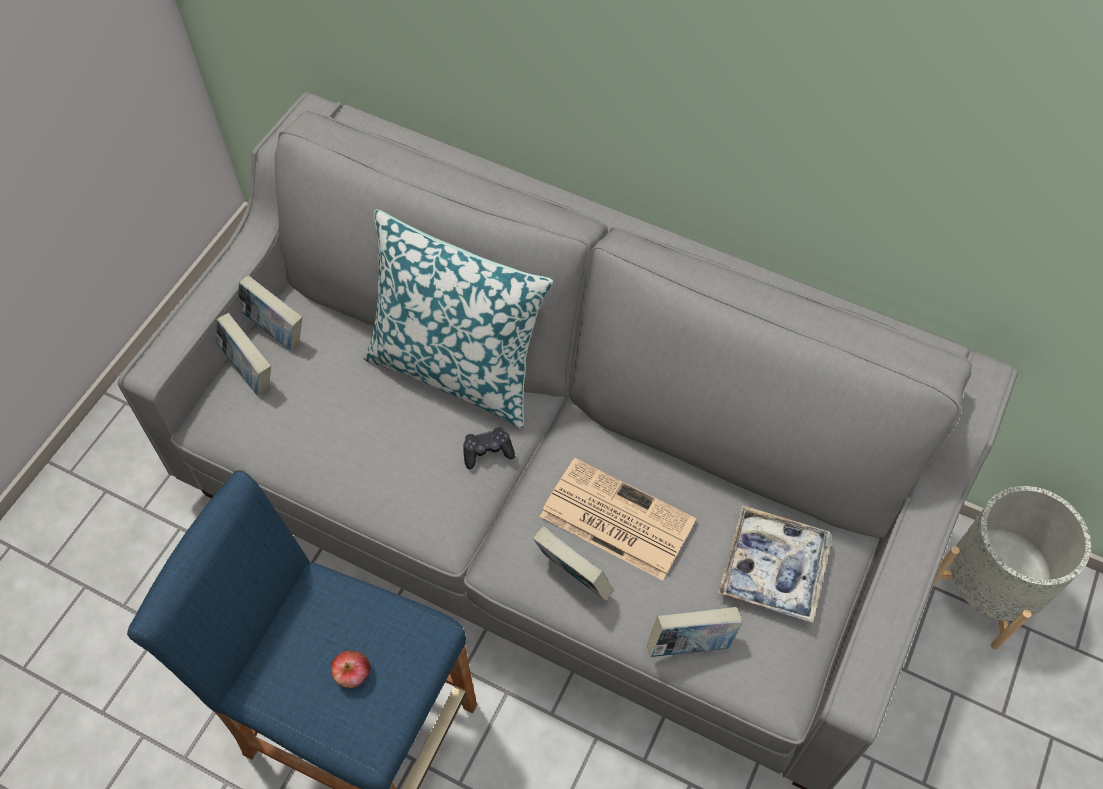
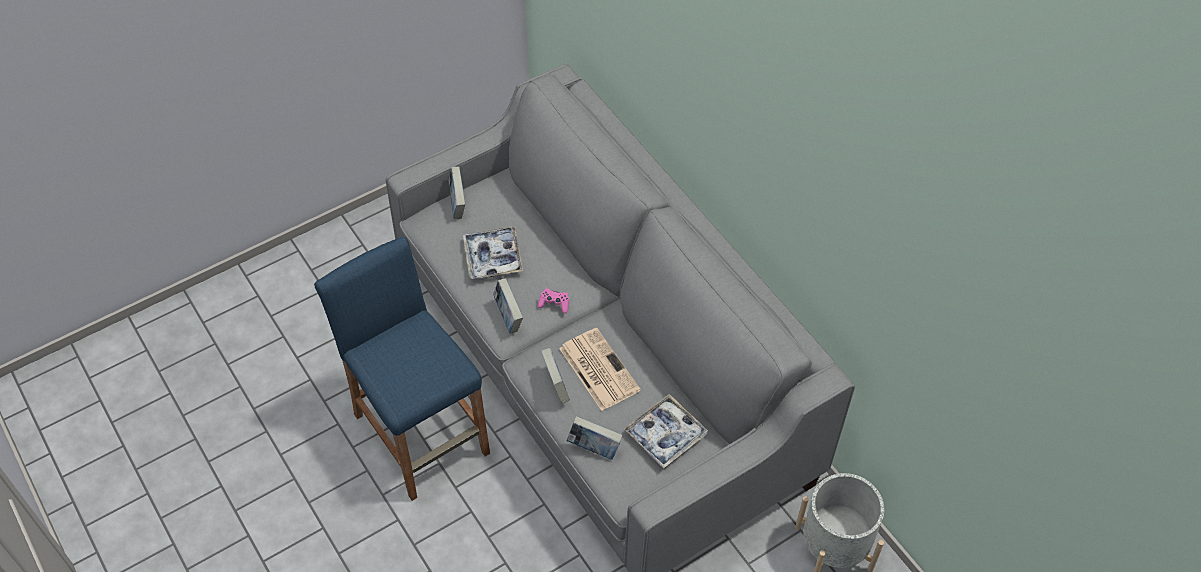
camera: 30 degrees right, 5 degrees down
book [238,275,302,350] -> book moved to [493,278,523,334]
apple [331,650,370,688] -> none
pillow [363,209,553,429] -> none
black game controller [463,427,515,469] -> pink game controller [538,288,569,313]
none -> tray [463,227,523,279]

